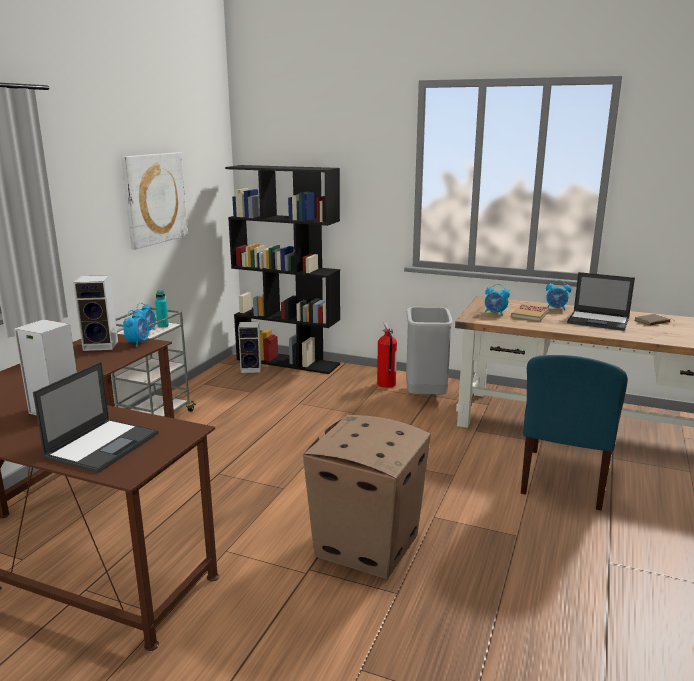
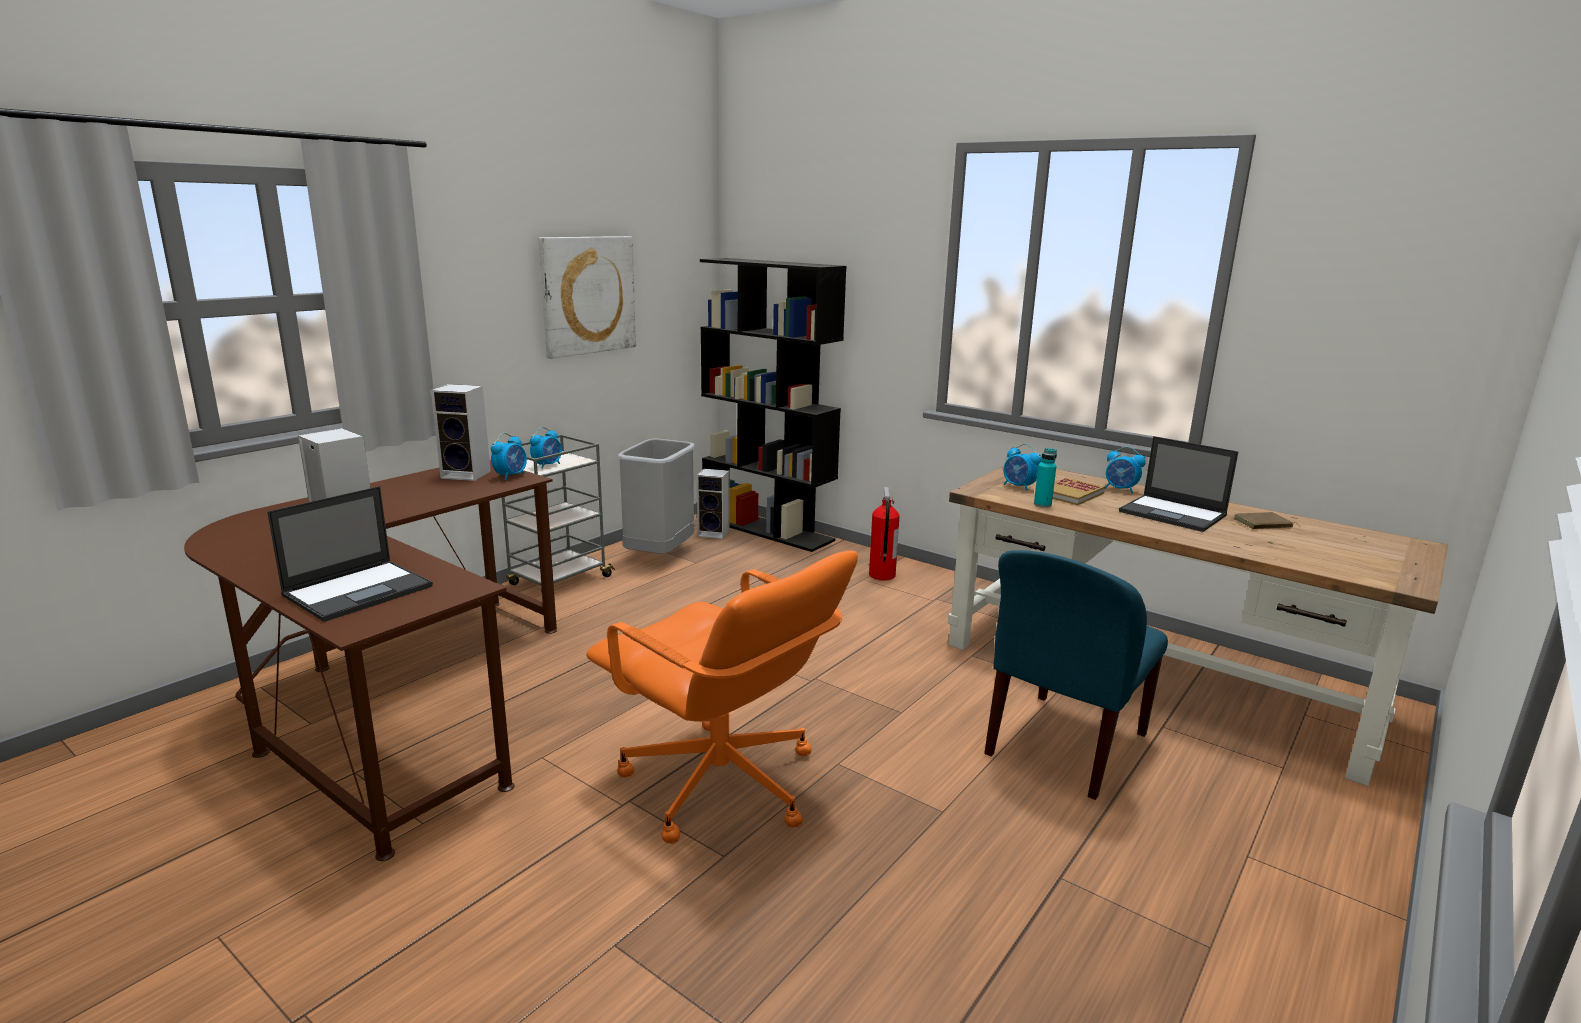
camera: 15 degrees right, 0 degrees up
turquoise bottle [155,290,169,328] -> turquoise bottle moved to [1034,448,1057,508]
cardboard box [303,415,431,579] -> orange office chair [586,550,858,844]
grey trash can [406,307,453,394] -> grey trash can moved to [617,439,695,554]

